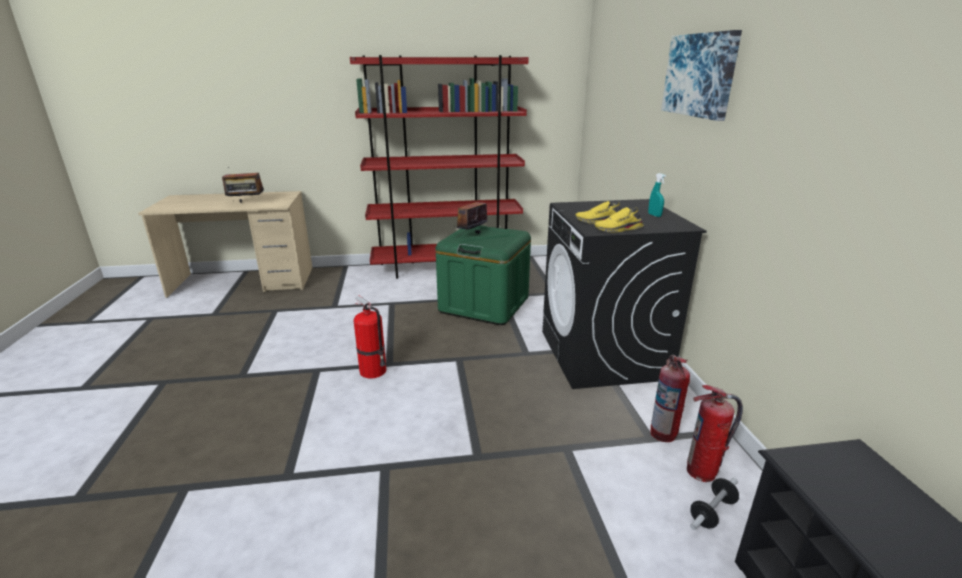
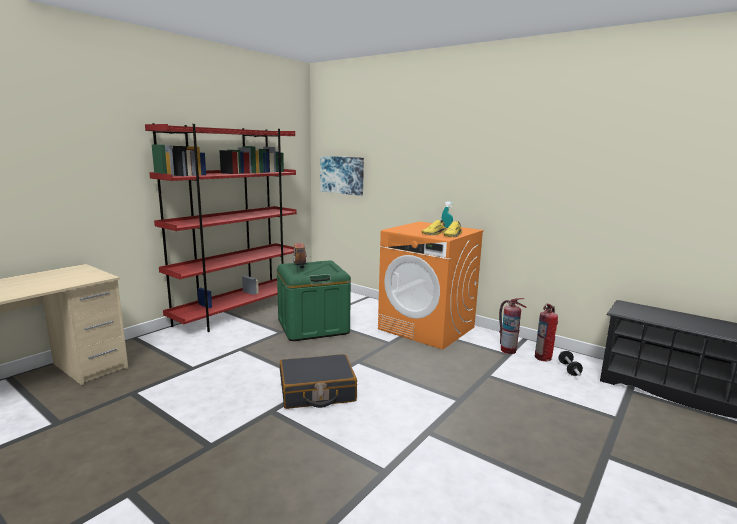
camera: 45 degrees left, 10 degrees down
radio [222,168,264,203] -> none
fire extinguisher [353,296,386,378] -> black suitcase [280,354,357,409]
black washing machine [542,199,707,389] -> orange washing machine [378,221,484,350]
picture [661,30,742,121] -> picture moved to [320,156,364,196]

